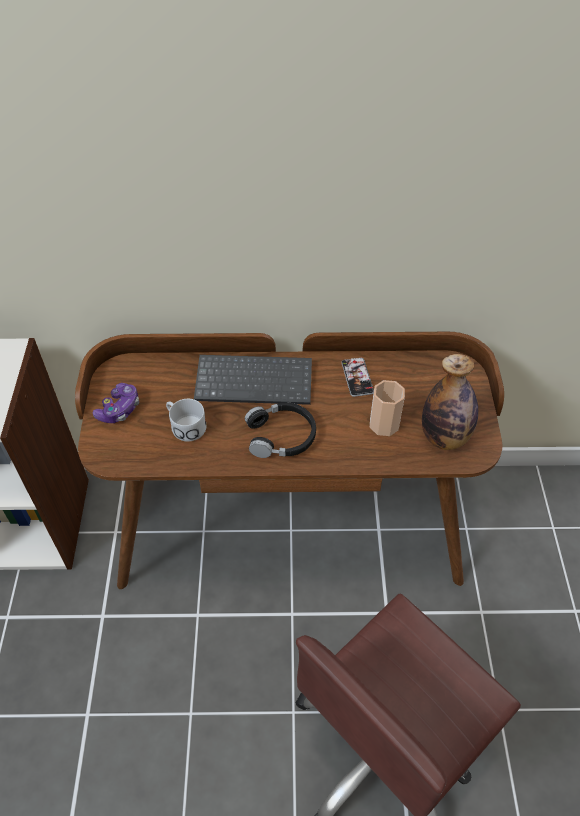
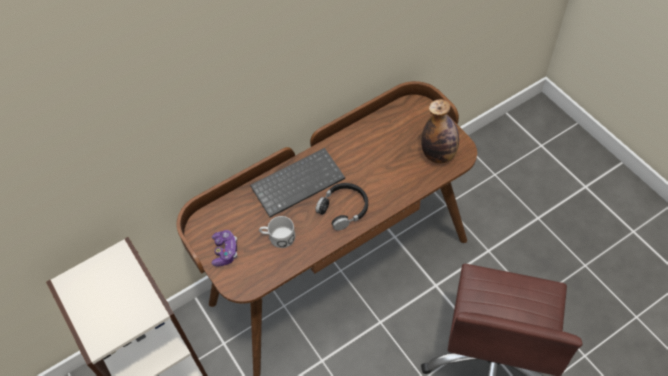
camera: 30 degrees left, 5 degrees up
phone [341,358,374,397] -> none
cup [370,380,405,436] -> none

